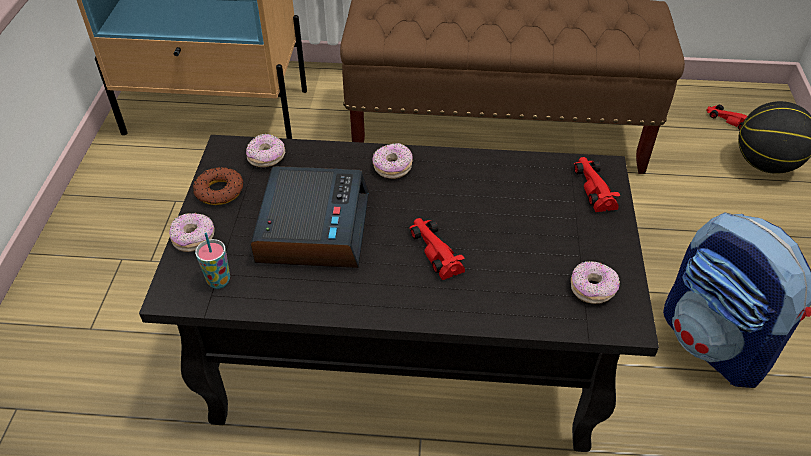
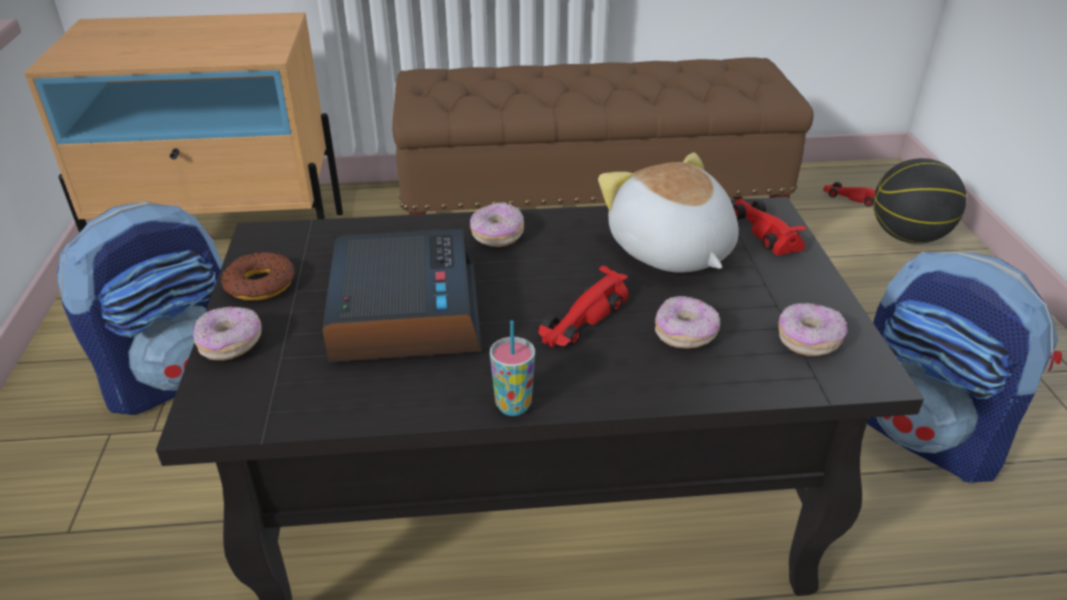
camera: 10 degrees left, 10 degrees down
cup [195,233,230,289] -> cup moved to [490,320,535,416]
donut [246,134,285,167] -> donut moved to [655,296,720,349]
red toy car [409,218,465,280] -> red toy car turned 105 degrees counterclockwise [538,266,628,347]
none -> backpack [57,201,223,415]
none -> plush toy [598,152,739,272]

